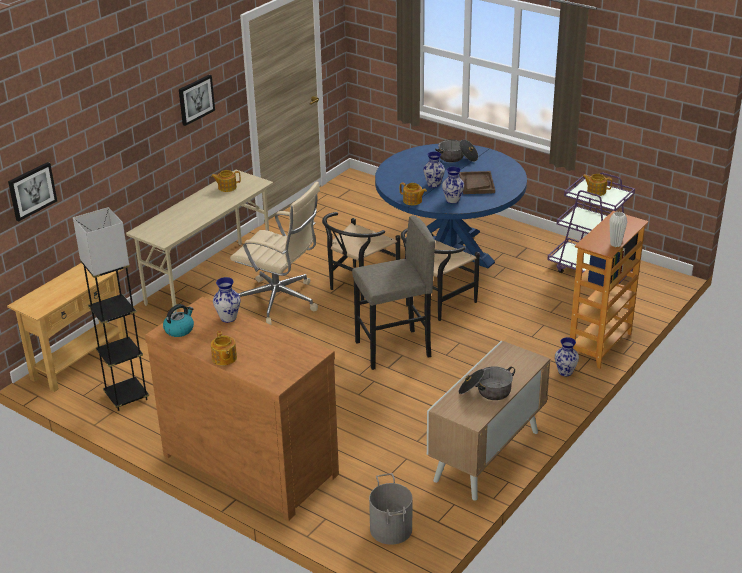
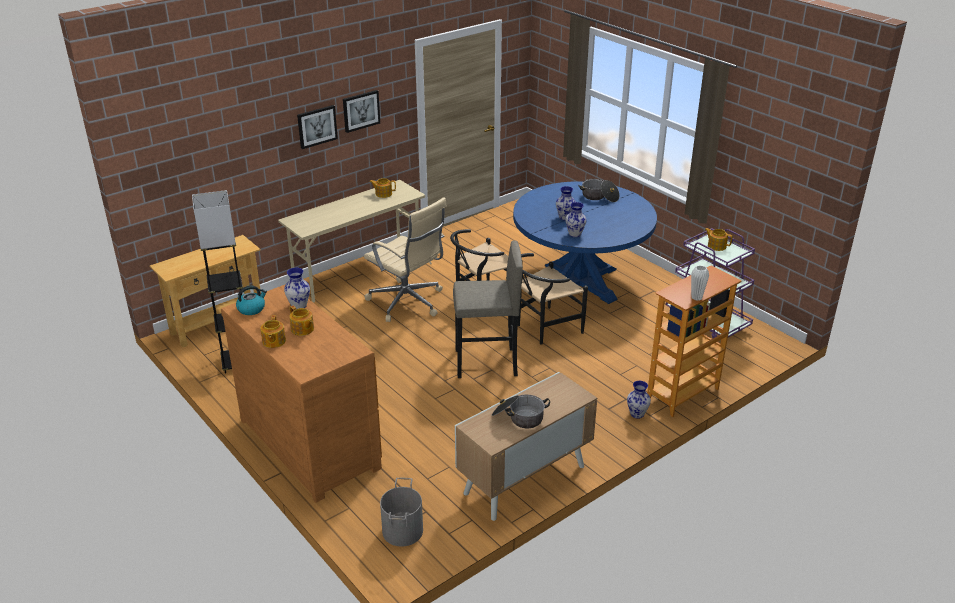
camera: 15 degrees right, 0 degrees up
picture [8,162,57,221] -> picture moved to [297,105,338,149]
teapot [400,182,427,205] -> teapot moved to [290,306,314,336]
brown tray [459,171,495,194] -> none

